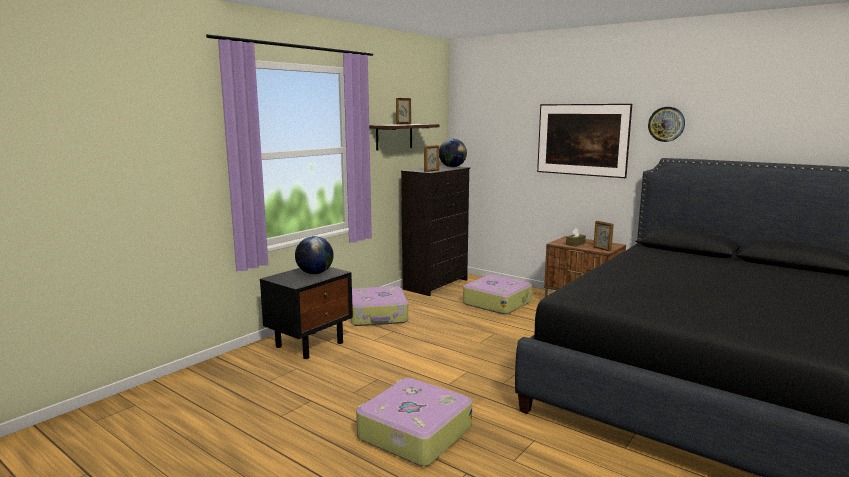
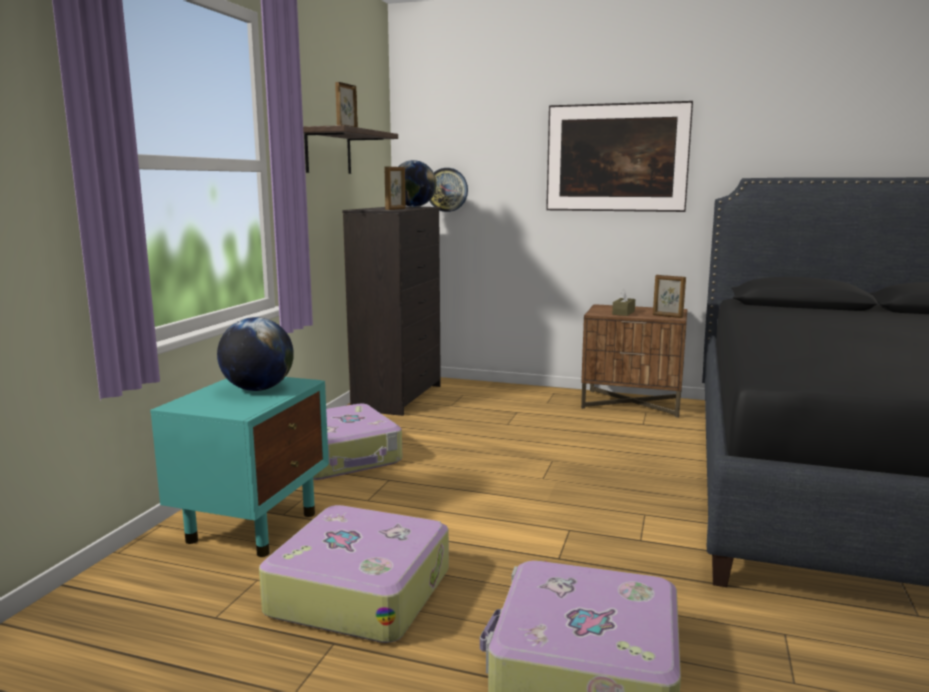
camera: 20 degrees left, 0 degrees up
black nightstand [260,267,353,359] -> turquoise nightstand [150,377,329,557]
suitcase [463,275,532,314] -> suitcase moved to [259,505,449,643]
wall clock [648,107,685,142] -> wall clock moved to [429,168,468,212]

